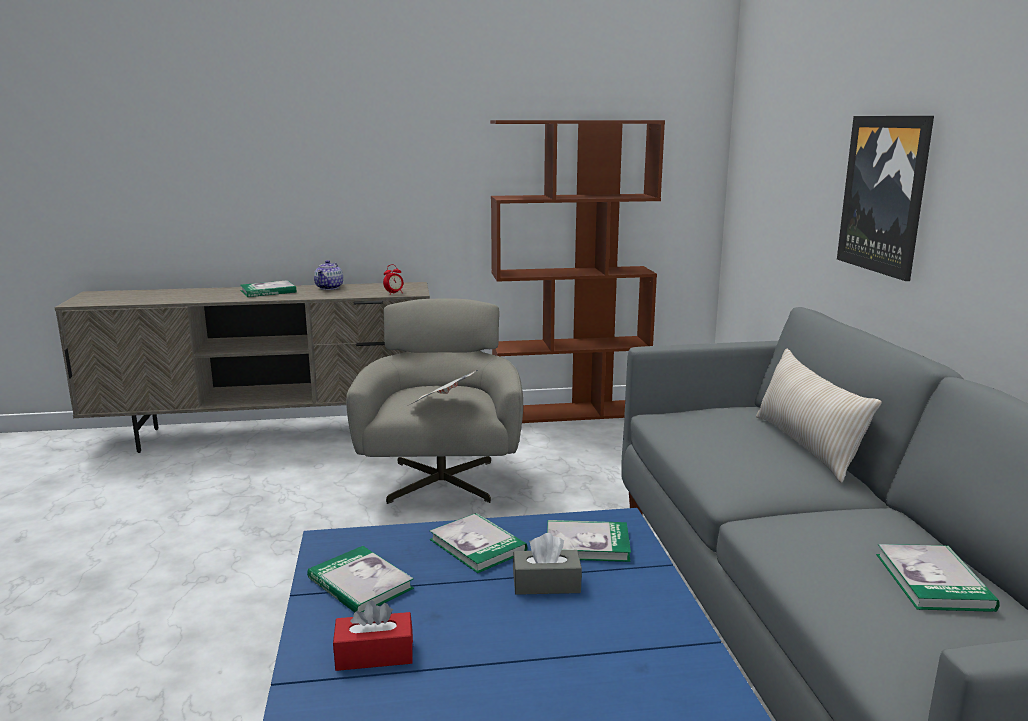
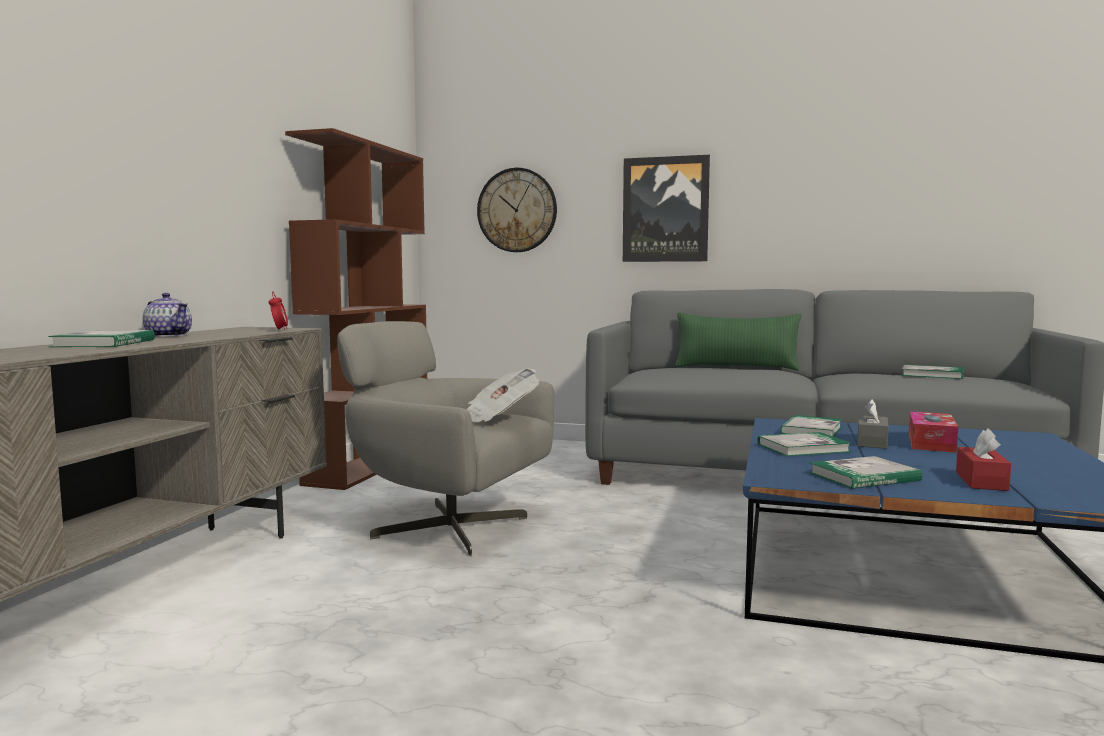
camera: 65 degrees left, 10 degrees down
beige pillow [756,349,882,483] -> green pillow [675,312,802,371]
none -> wall clock [477,168,557,252]
none -> tissue box [909,411,958,453]

